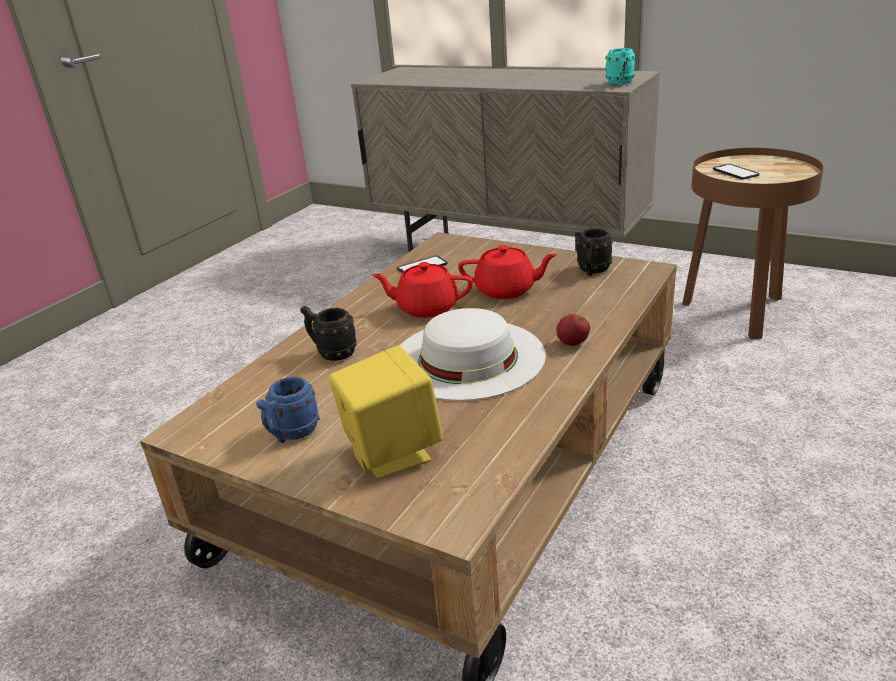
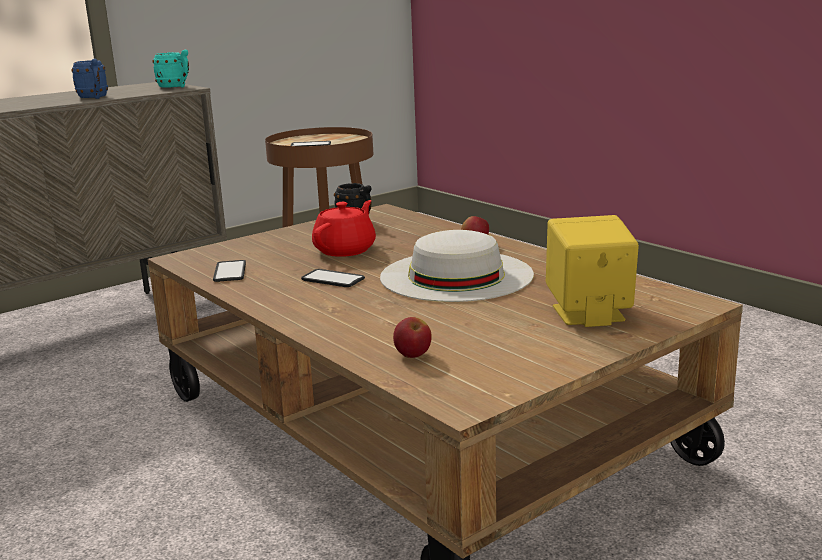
camera: 70 degrees left, 10 degrees down
blue mug [256,377,320,443] -> blue mug moved to [71,59,108,99]
black mug [300,306,357,361] -> none
red teapot [371,262,473,318] -> phone [301,269,365,287]
none -> apple [393,317,432,358]

